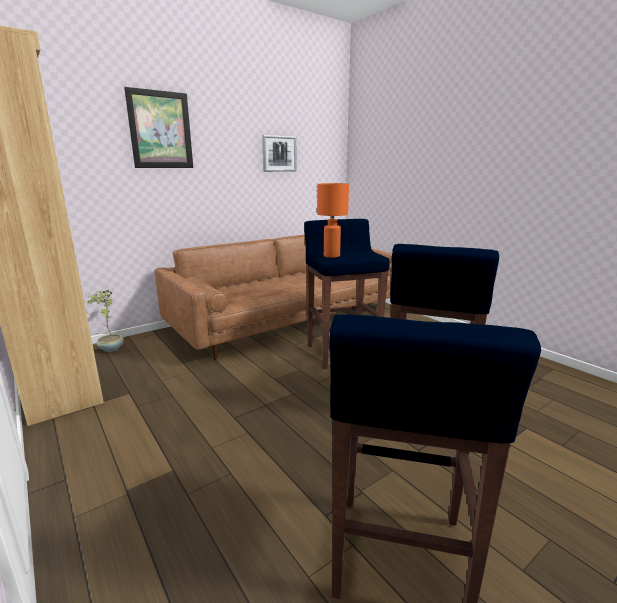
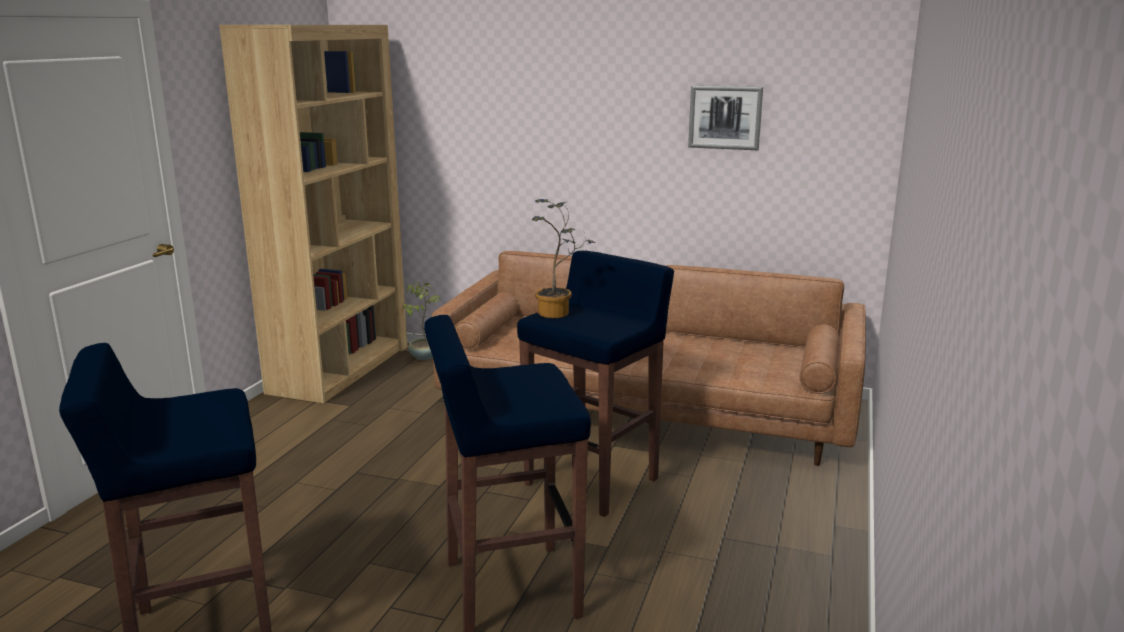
camera: 55 degrees right, 0 degrees up
picture [124,87,193,168] -> none
orange table lamp [317,183,349,258] -> potted plant [532,199,596,318]

